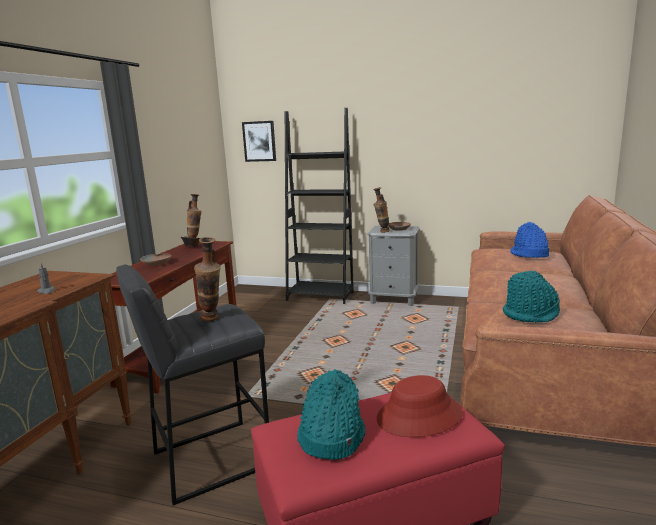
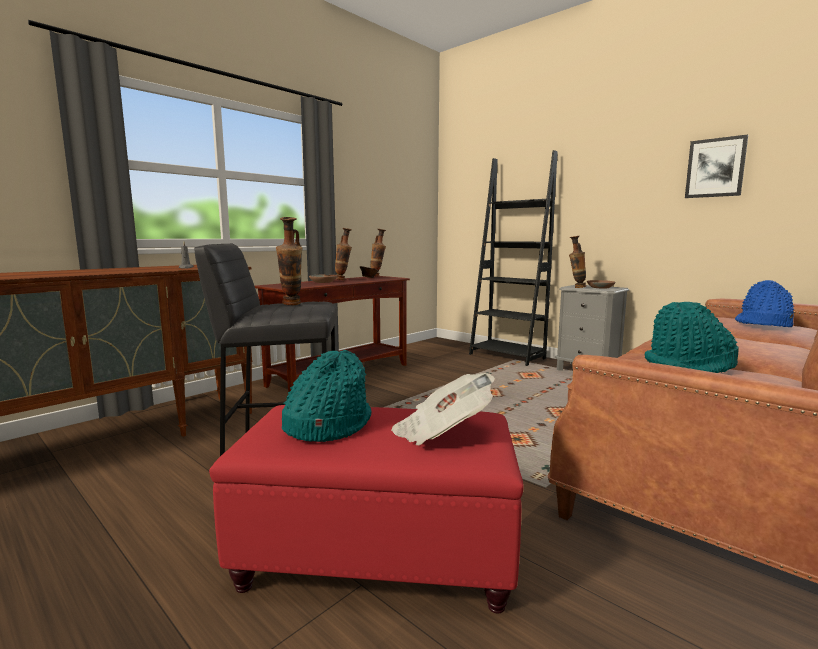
camera: 25 degrees right, 5 degrees down
picture [242,121,276,162] -> picture moved to [685,134,748,198]
red hat [377,375,463,437] -> newspaper [391,373,496,445]
none -> vase [335,228,352,280]

